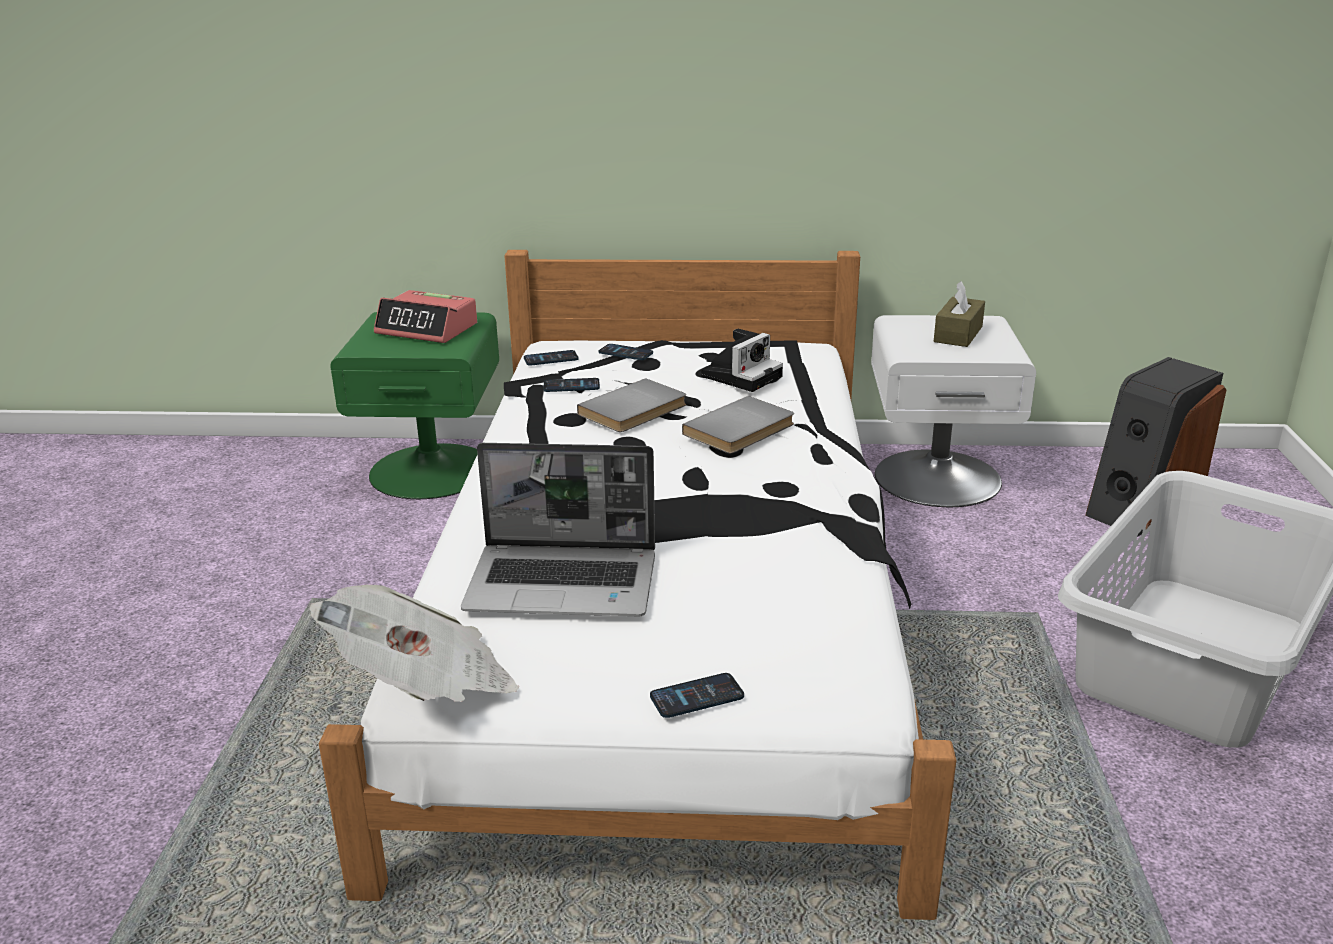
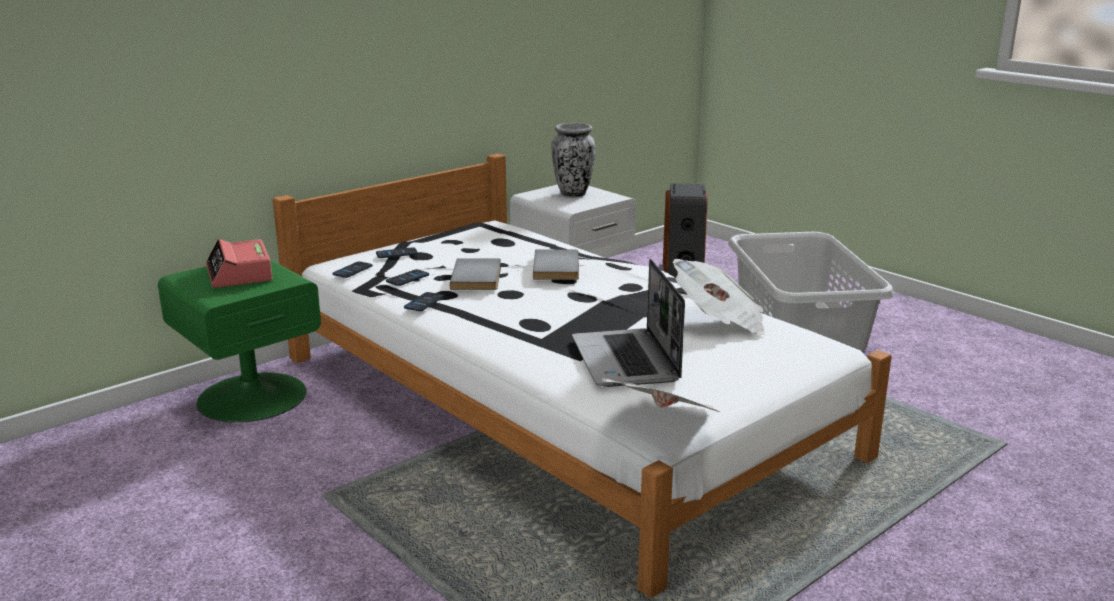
camera: 45 degrees left, 5 degrees down
alarm clock [374,290,477,343] -> alarm clock turned 90 degrees clockwise [206,239,273,288]
laptop [461,443,655,616] -> laptop turned 120 degrees clockwise [572,259,685,387]
phone [650,673,744,718] -> phone moved to [404,292,444,311]
camera [701,329,783,392] -> none
brown tissue box [934,281,985,347] -> vase [551,123,596,197]
none -> newspaper [673,259,765,335]

